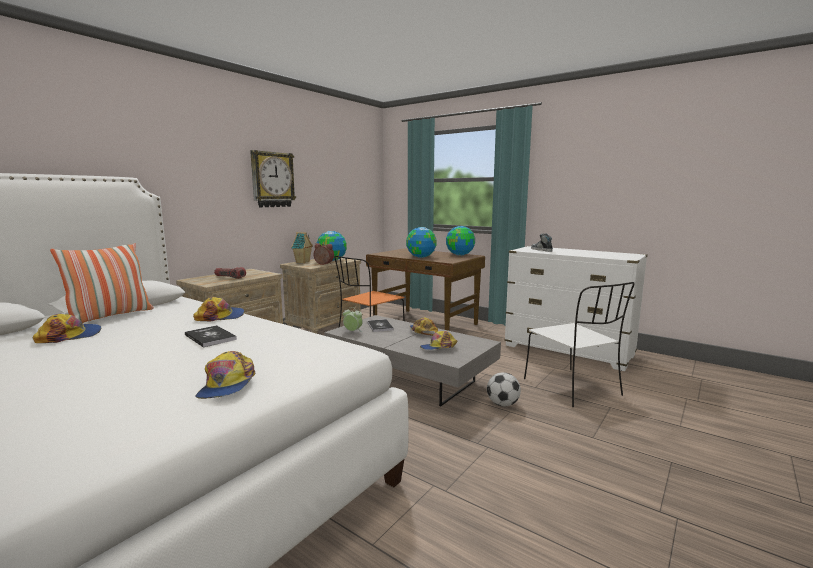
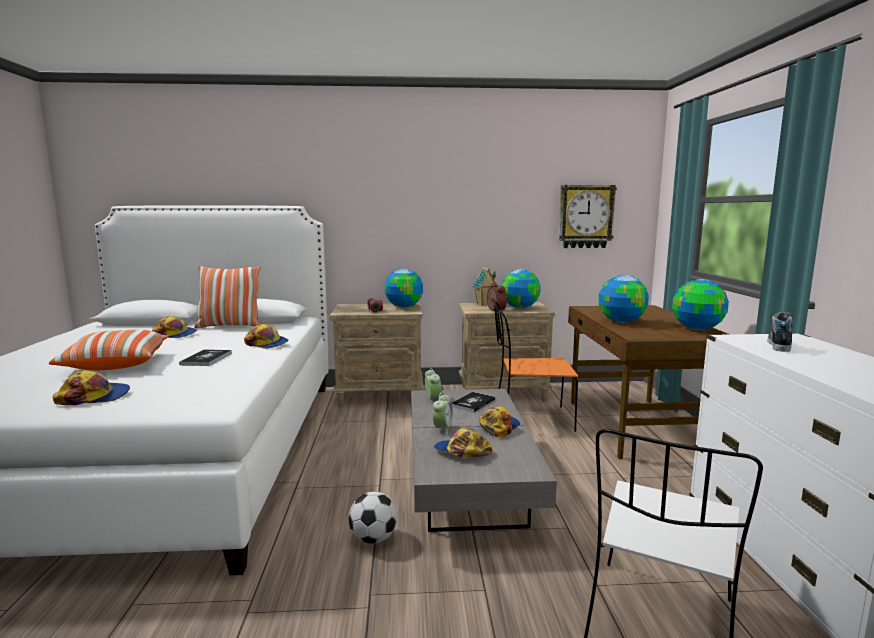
camera: 50 degrees right, 0 degrees up
cap [195,351,256,399] -> cap turned 150 degrees counterclockwise [53,370,130,405]
wall clock [250,150,296,208] -> wall clock moved to [558,185,617,248]
football [487,372,521,407] -> football moved to [349,492,398,544]
none -> pillow [49,330,169,370]
none -> globe [385,269,423,308]
none -> alarm clock [433,392,453,435]

